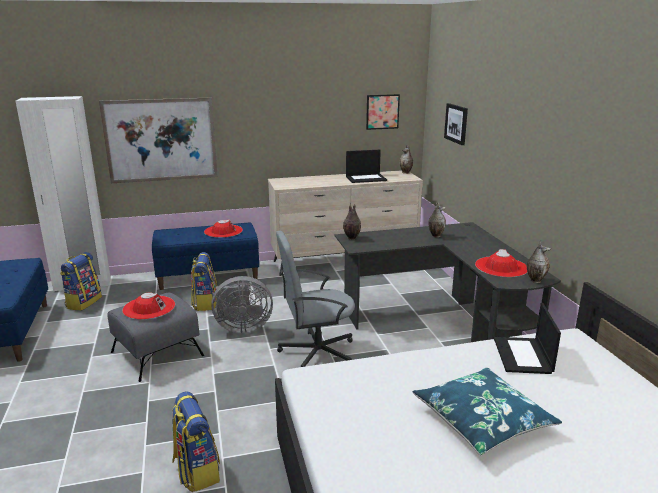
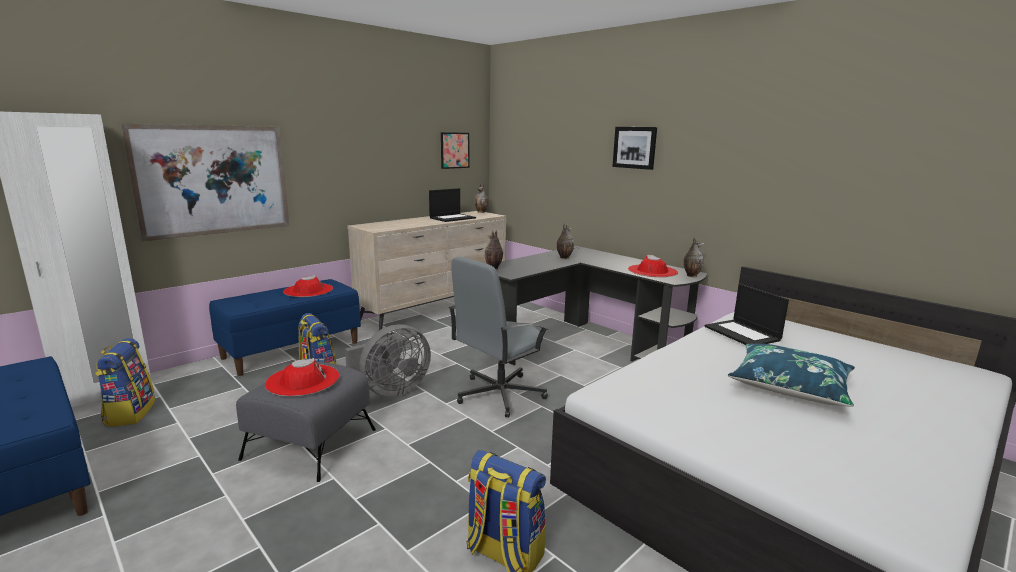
camera: 30 degrees left, 5 degrees down
picture [444,103,468,145] -> picture moved to [612,127,657,170]

